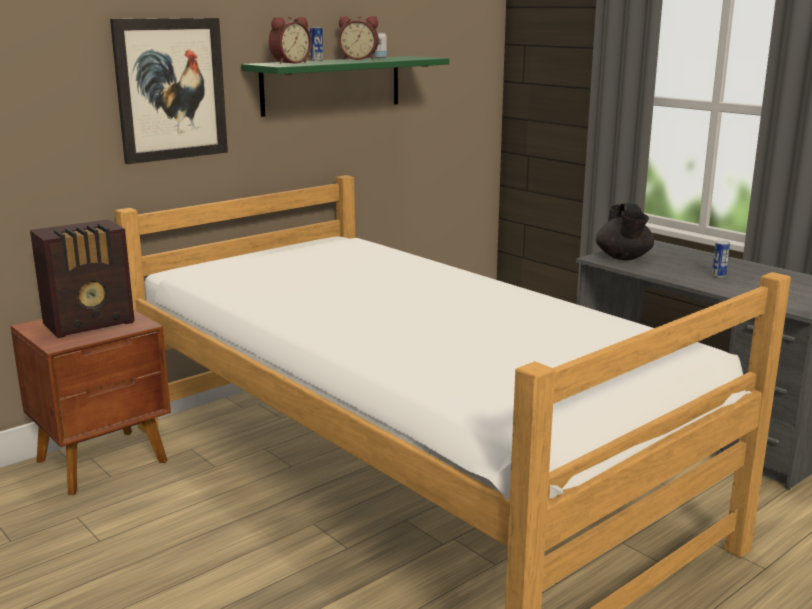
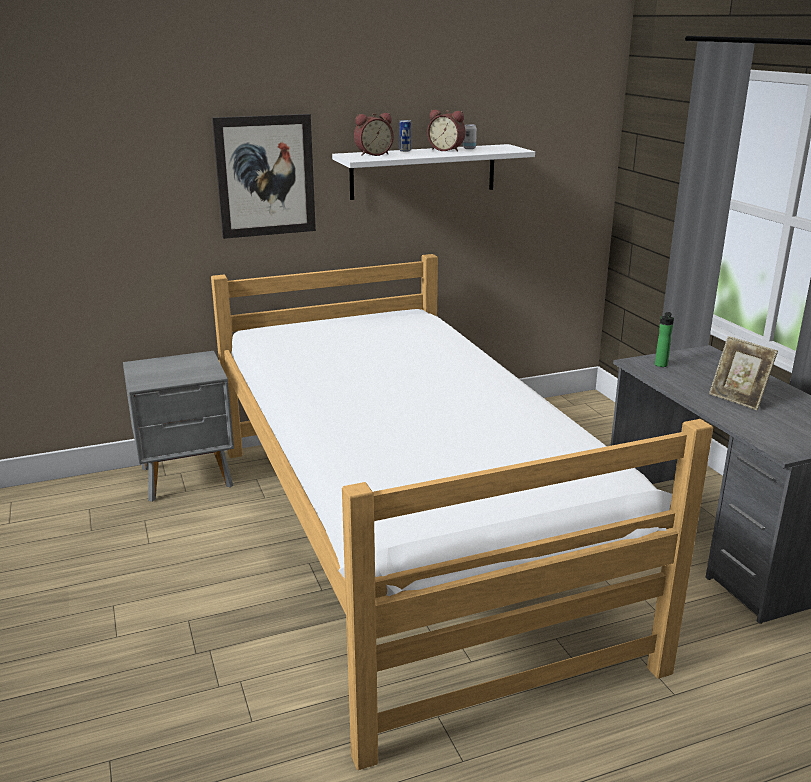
camera: 20 degrees right, 5 degrees up
brown nightstand [11,310,171,495] -> grey nightstand [123,351,234,502]
radio [30,219,135,338] -> none
green shelf [241,56,449,117] -> white shelf [332,144,535,200]
black teapot [596,203,654,260] -> bottle [655,312,674,367]
can [712,241,730,278] -> picture frame [709,336,778,410]

